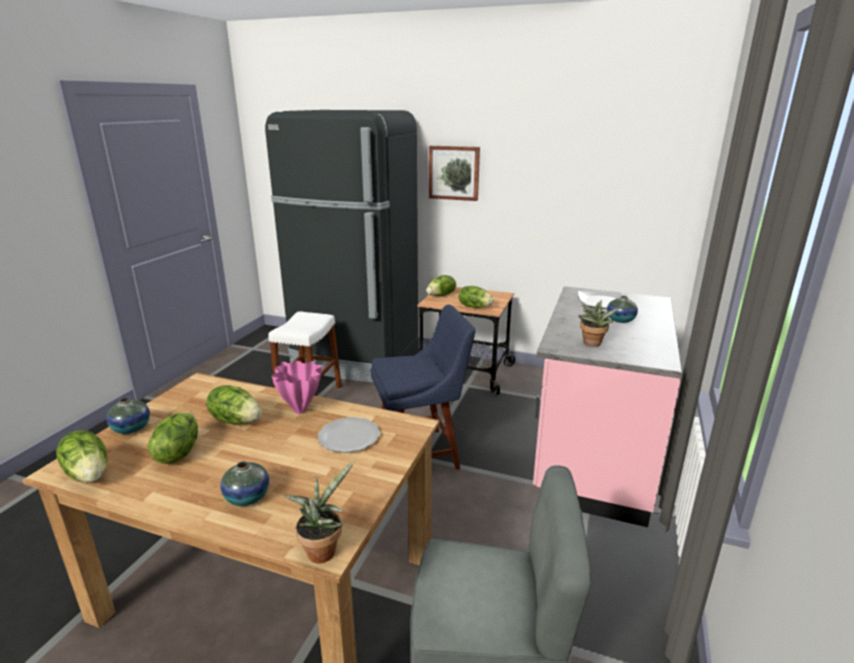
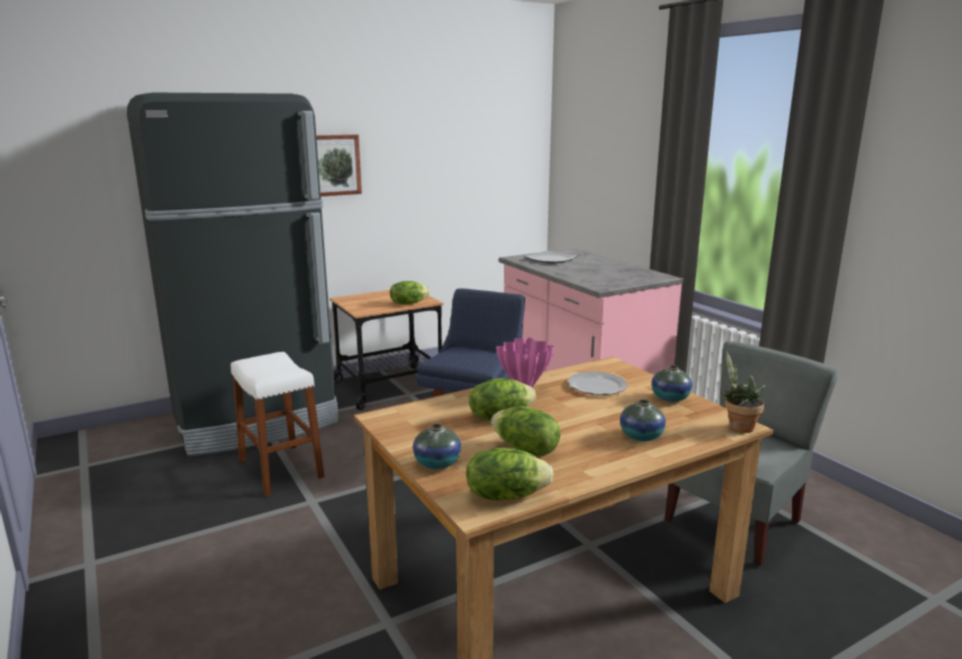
camera: 50 degrees left, 5 degrees down
lettuce [427,275,456,296] -> none
potted plant [578,300,619,347] -> none
vase [607,296,638,323] -> vase moved to [651,365,692,402]

